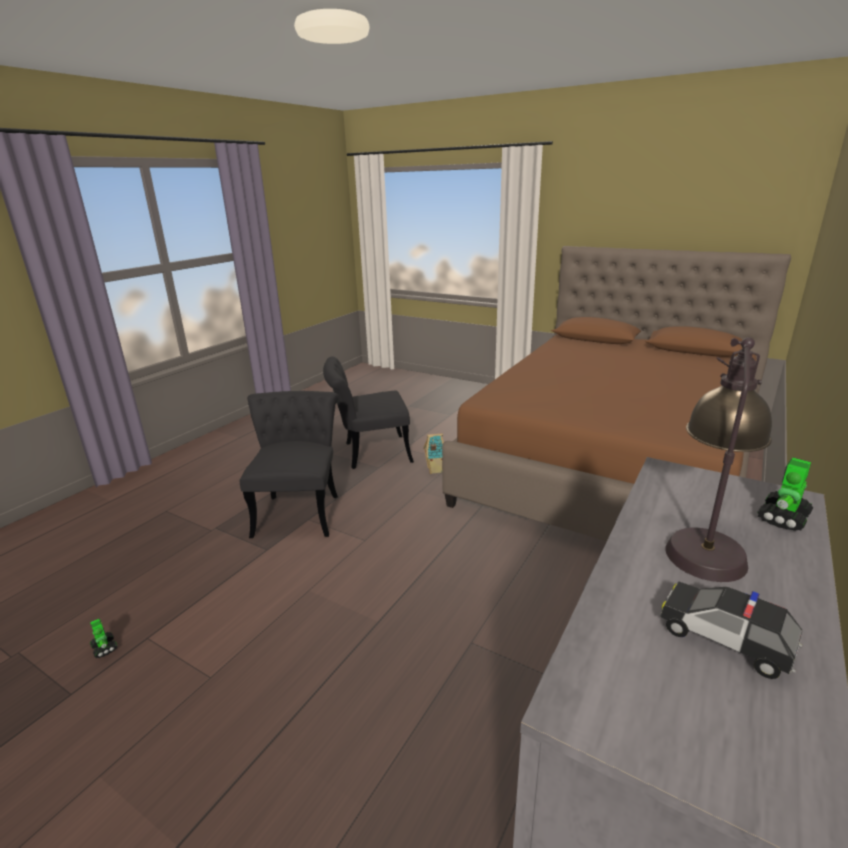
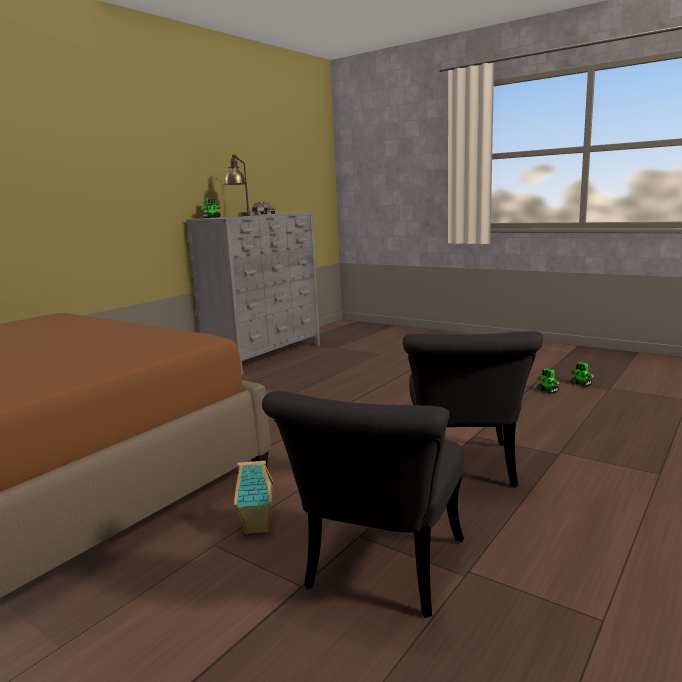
camera: 175 degrees left, 10 degrees down
black chair [323,356,414,469] -> black chair turned 120 degrees clockwise [262,391,464,618]
none -> toy robot [569,362,594,387]

